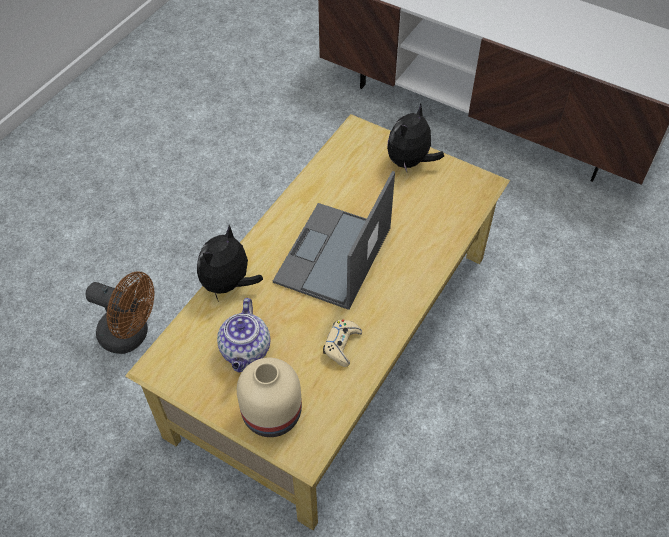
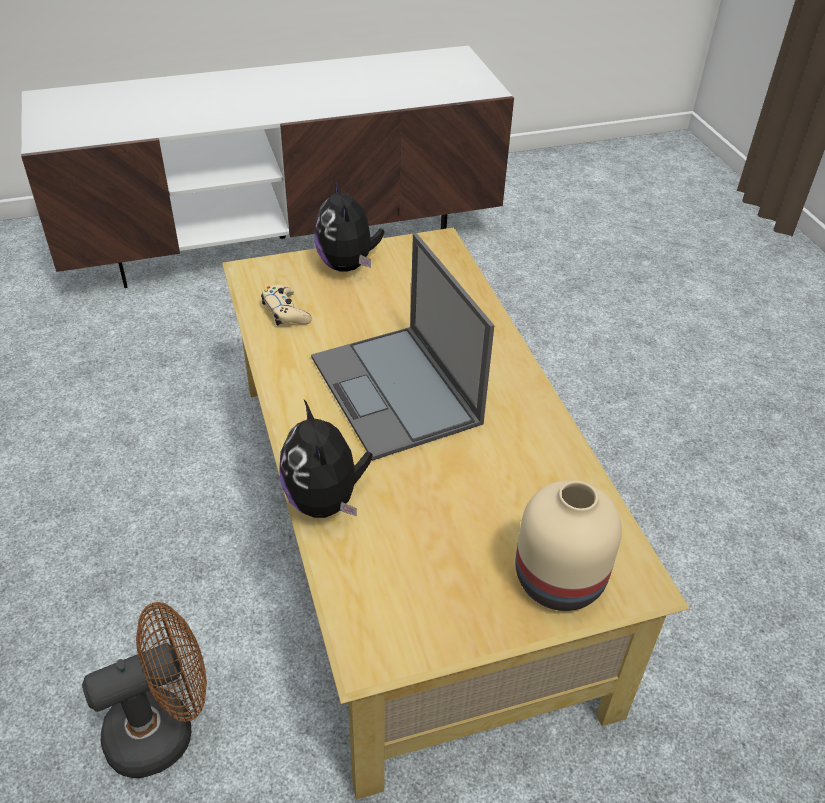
camera: 50 degrees left, 10 degrees down
teapot [217,298,271,372] -> none
beige game controller [323,320,362,367] -> beige game controller moved to [261,284,312,326]

